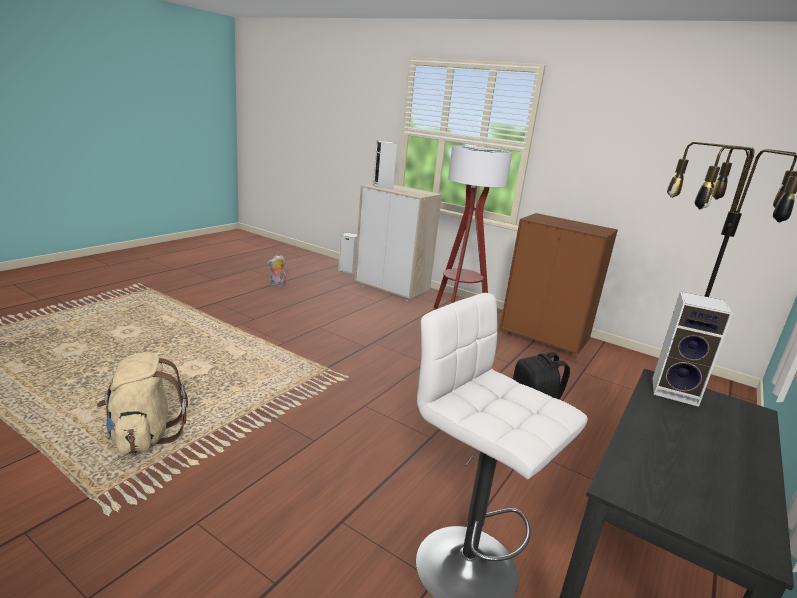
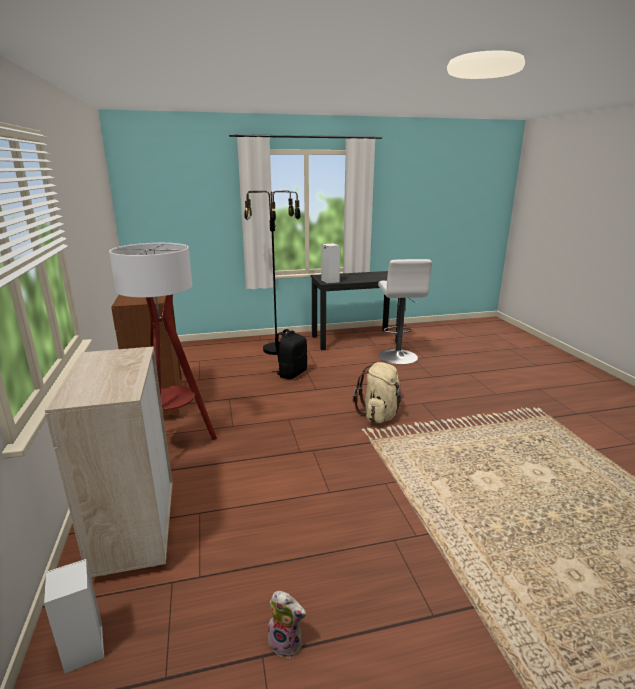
camera: 135 degrees left, 0 degrees up
beige backpack [97,352,188,454] -> beige backpack moved to [353,362,405,423]
speaker [373,141,397,188] -> none

